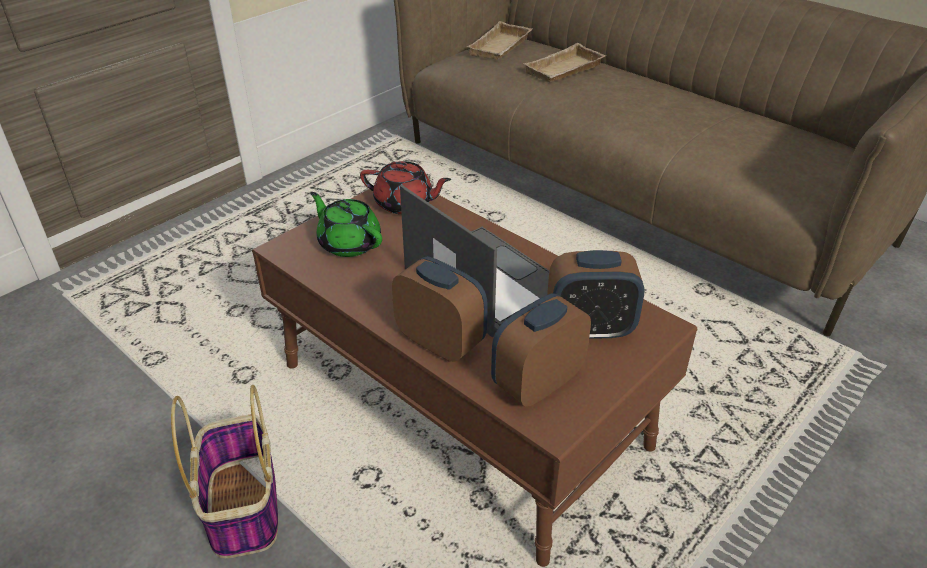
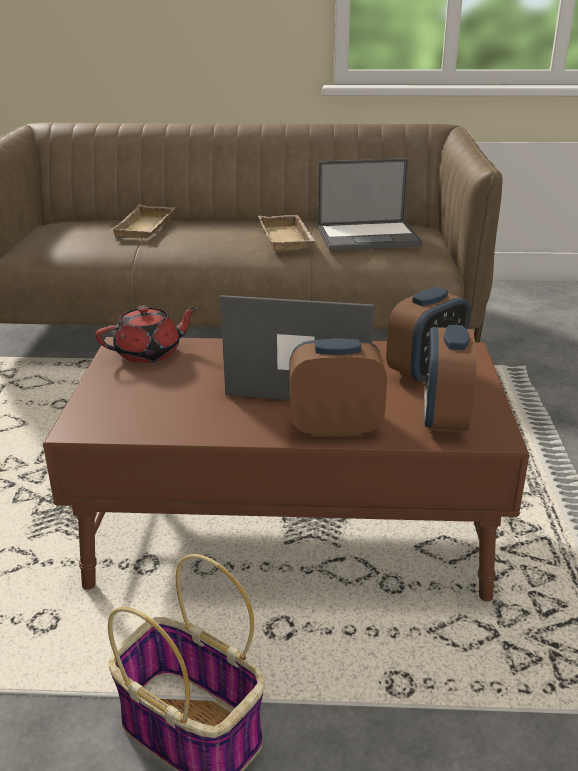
camera: 40 degrees left, 10 degrees down
green teapot [310,192,382,257] -> none
beige tray [467,21,532,60] -> beige tray moved to [259,215,315,252]
none -> laptop [317,158,423,251]

